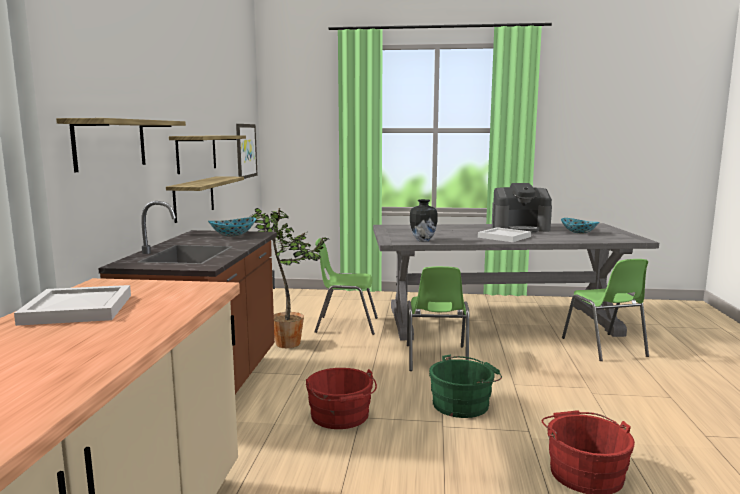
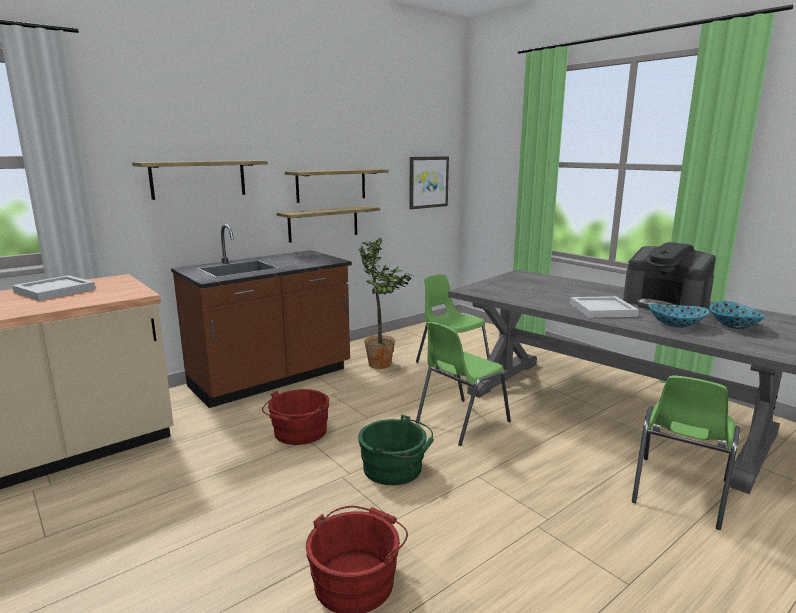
camera: 45 degrees right, 5 degrees up
bowl [208,217,256,236] -> bowl moved to [648,304,710,328]
vase [410,199,438,242] -> none

